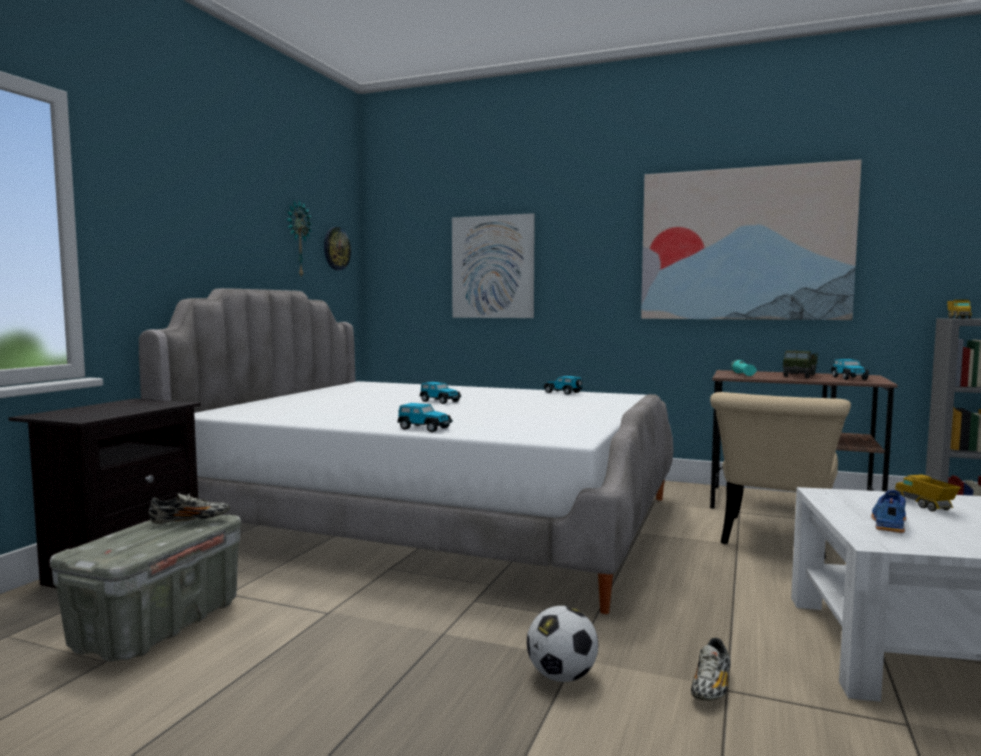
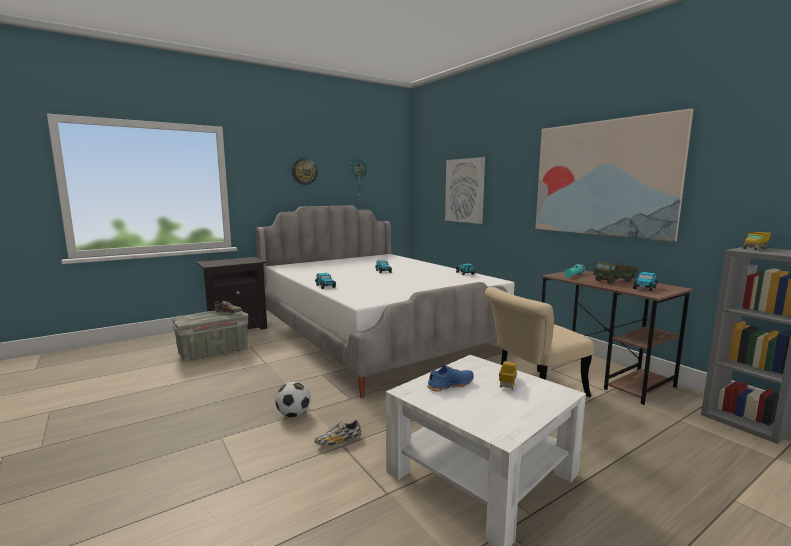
camera: 35 degrees right, 5 degrees up
wall clock [324,227,351,270] -> wall clock moved to [292,158,318,185]

